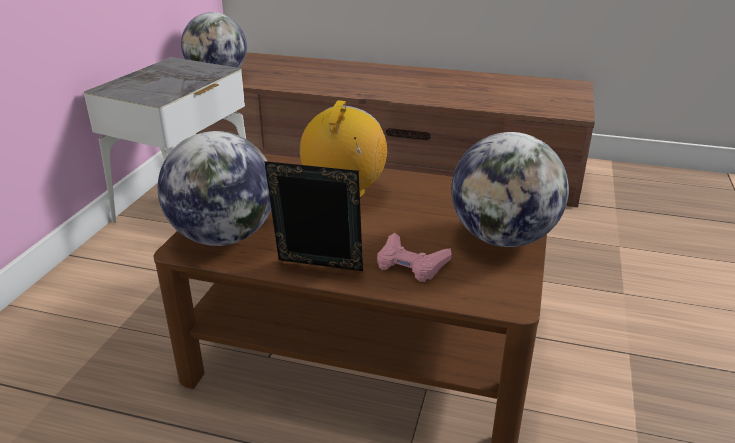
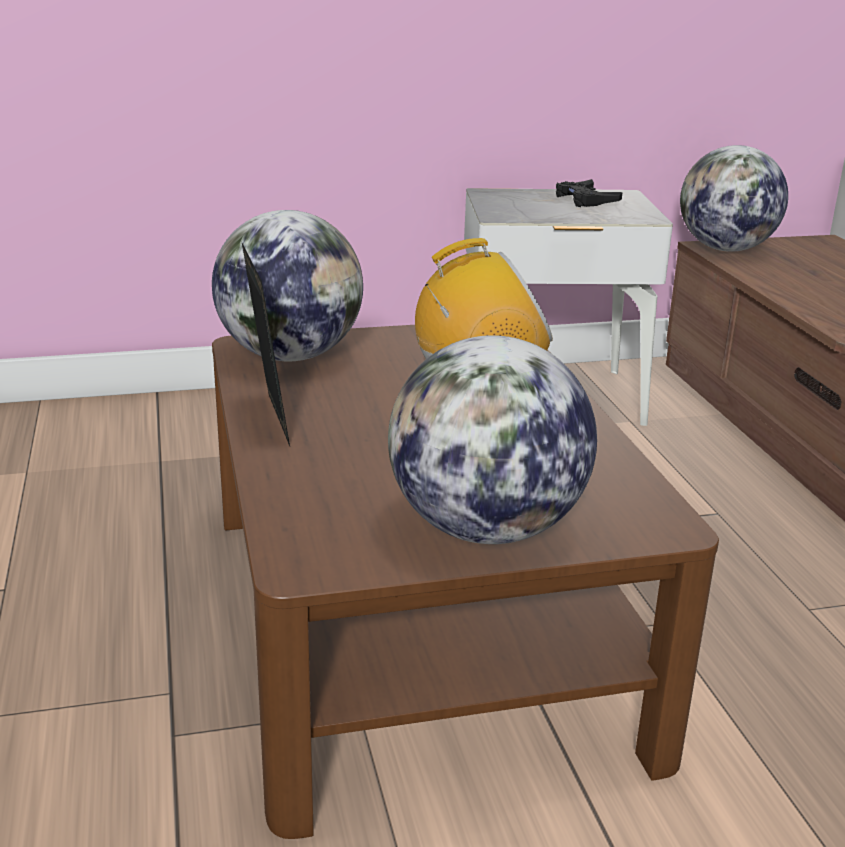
camera: 60 degrees right, 5 degrees down
pink game controller [377,233,452,282] -> none
none -> black game controller [556,179,623,207]

